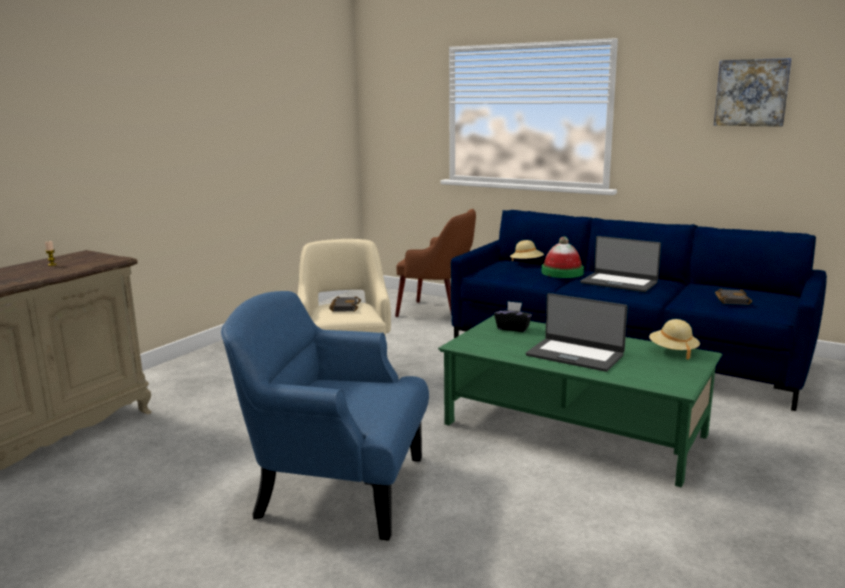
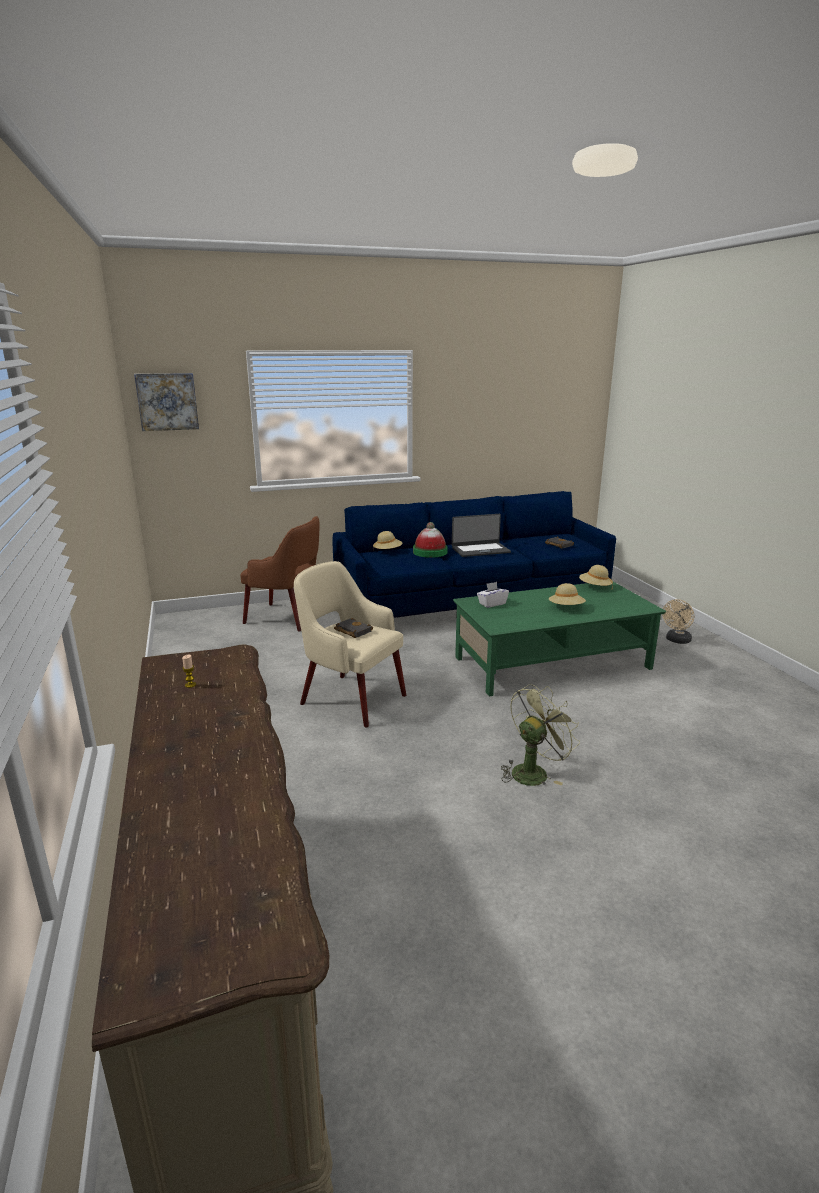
camera: 50 degrees left, 5 degrees up
blue armchair [221,291,429,541] -> green fan [501,684,580,786]
brown armchair [395,209,476,317] -> brown armchair turned 45 degrees clockwise [240,516,320,632]
black tissue box [494,301,532,332] -> white tissue box [477,582,509,608]
laptop [526,293,628,372] -> beige hat [549,583,586,605]
picture [714,58,792,127] -> picture moved to [134,373,199,431]
none -> beige fan [662,599,694,644]

